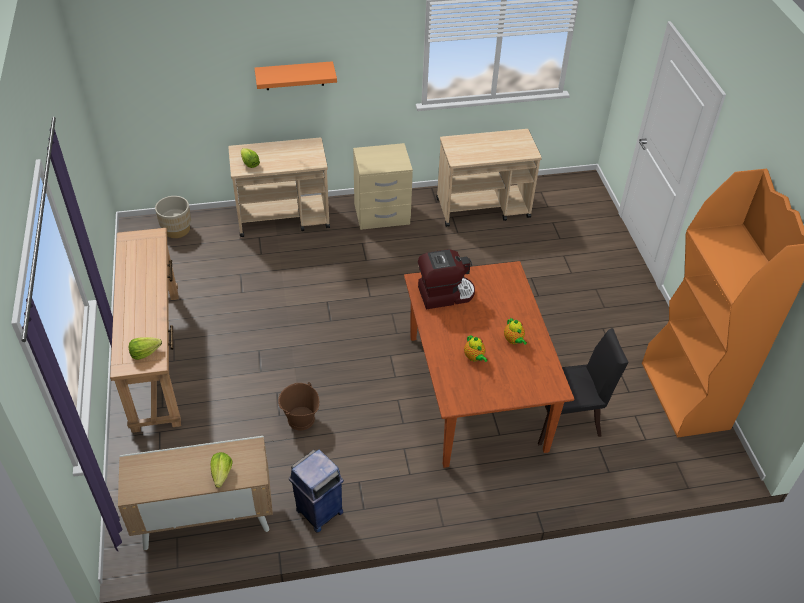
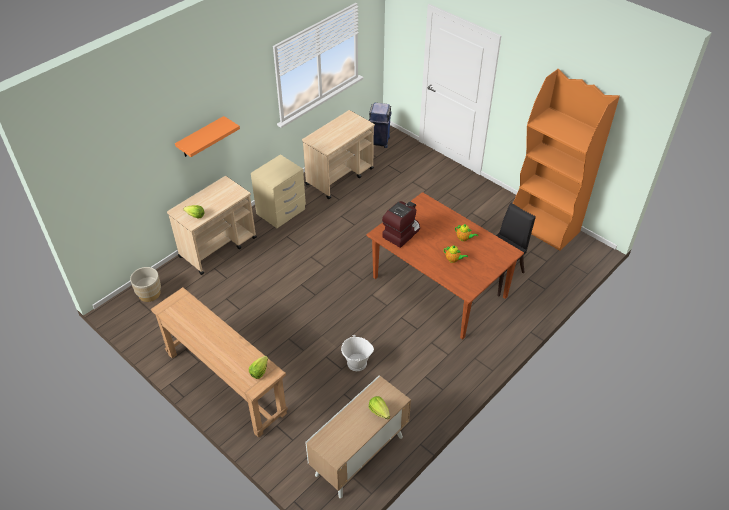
camera: 35 degrees left, 0 degrees up
brown bucket [278,382,319,431] -> white bucket [341,335,374,371]
blue trash can [289,449,344,532] -> blue trash can moved to [369,103,392,148]

